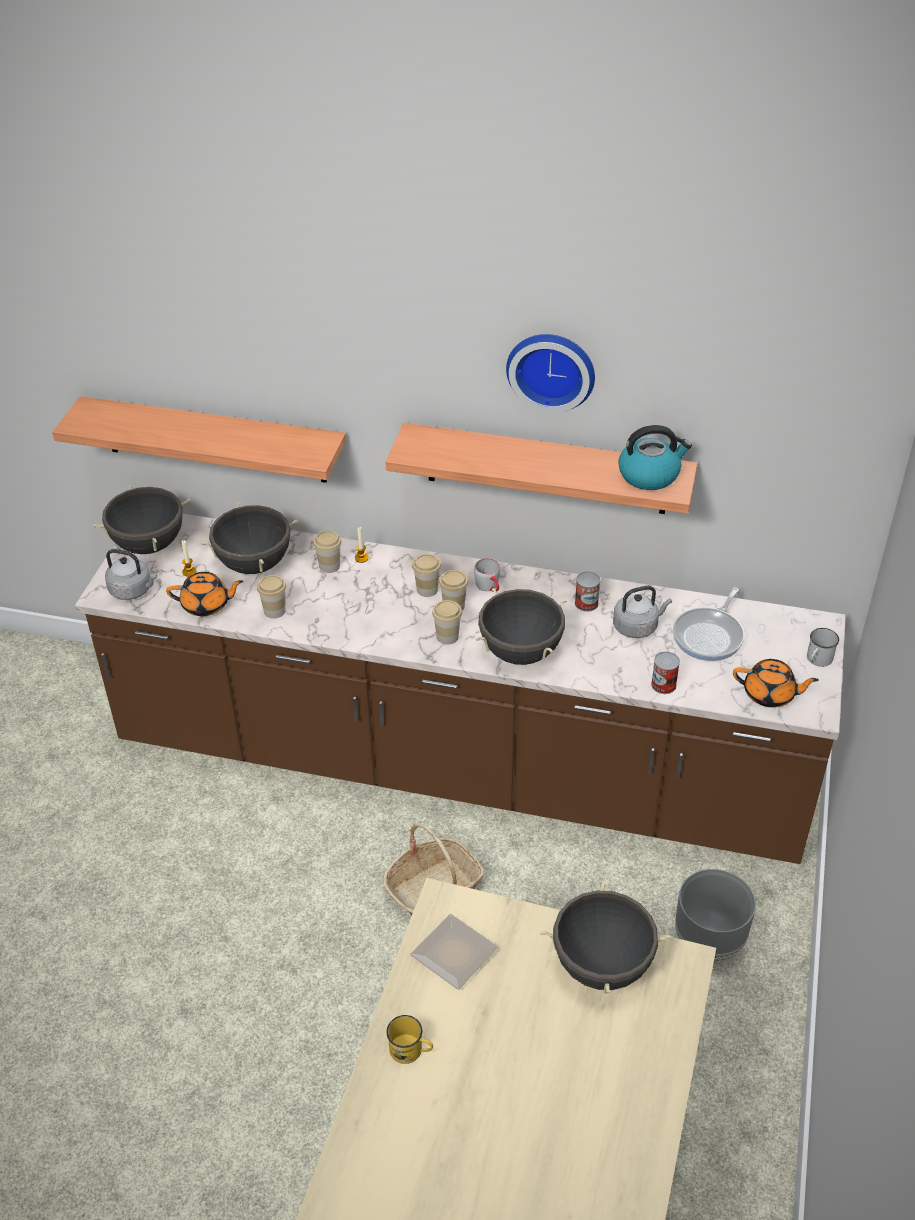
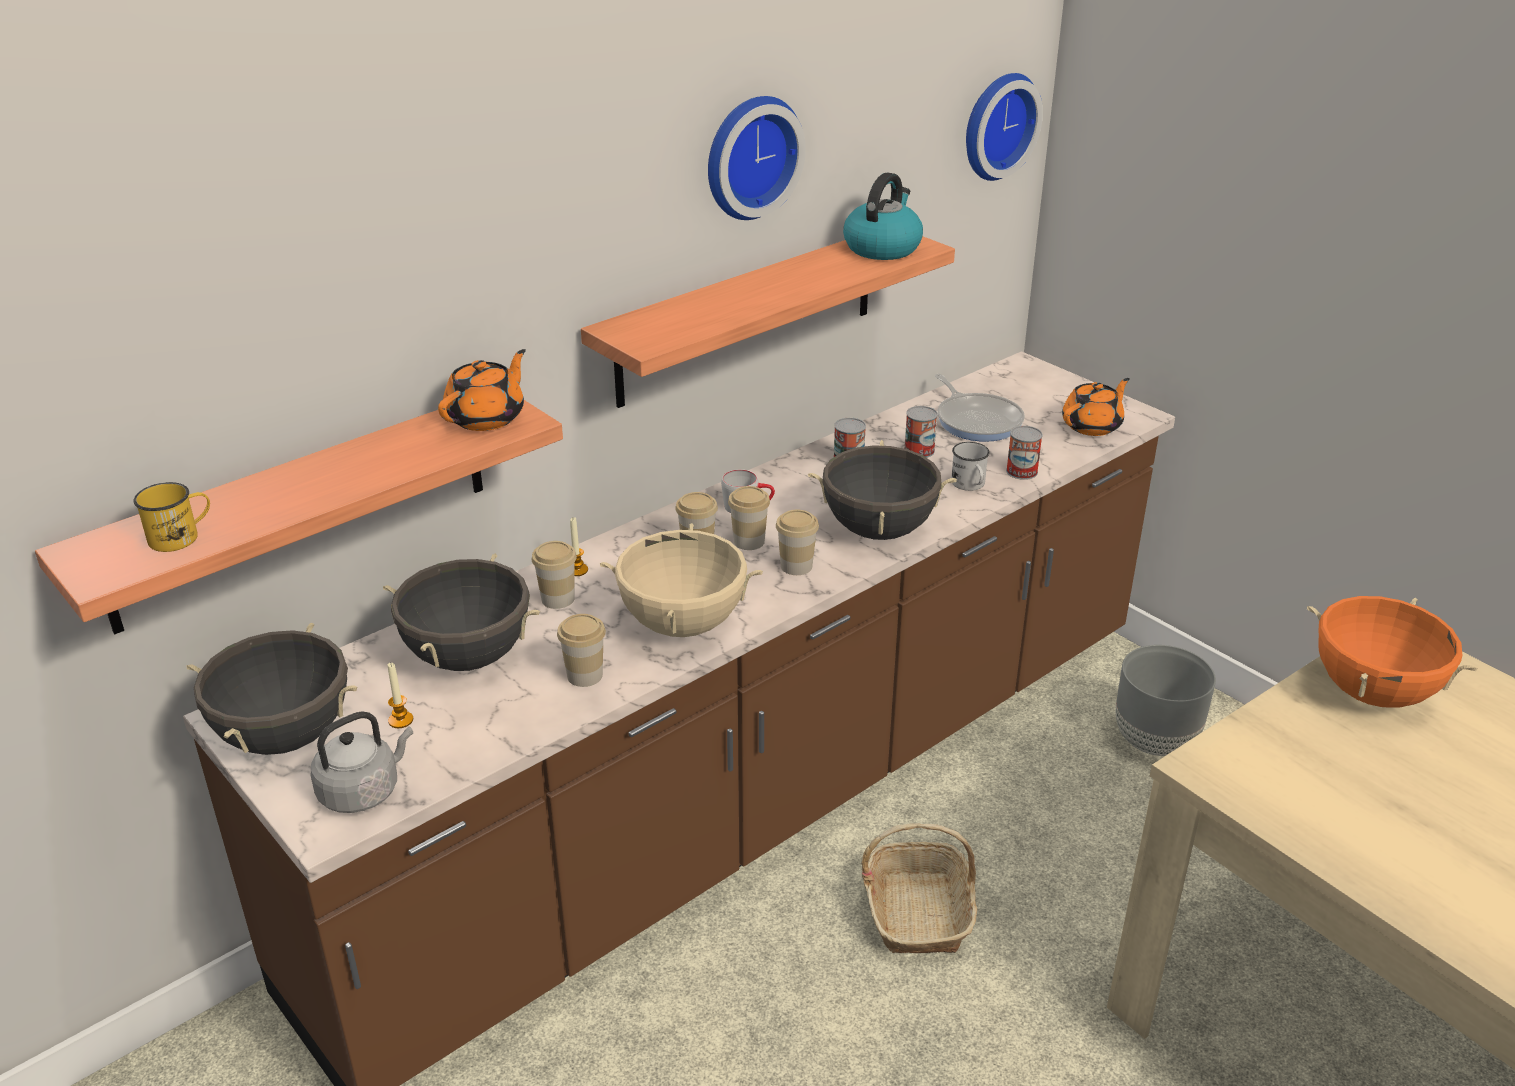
camera: 55 degrees left, 10 degrees down
orange teapot [166,572,243,616] -> orange teapot moved to [438,349,526,431]
yellow mug [386,1015,433,1064] -> yellow mug moved to [133,482,210,552]
plate [410,914,498,990] -> none
black cooking pot [540,880,671,994] -> orange cooking pot [1307,596,1478,708]
grey kettle [613,586,672,638] -> can [904,406,938,458]
white mug [807,628,839,667] -> white mug moved to [951,442,990,491]
none -> beige cooking pot [600,523,763,637]
none -> wall clock [966,73,1043,181]

